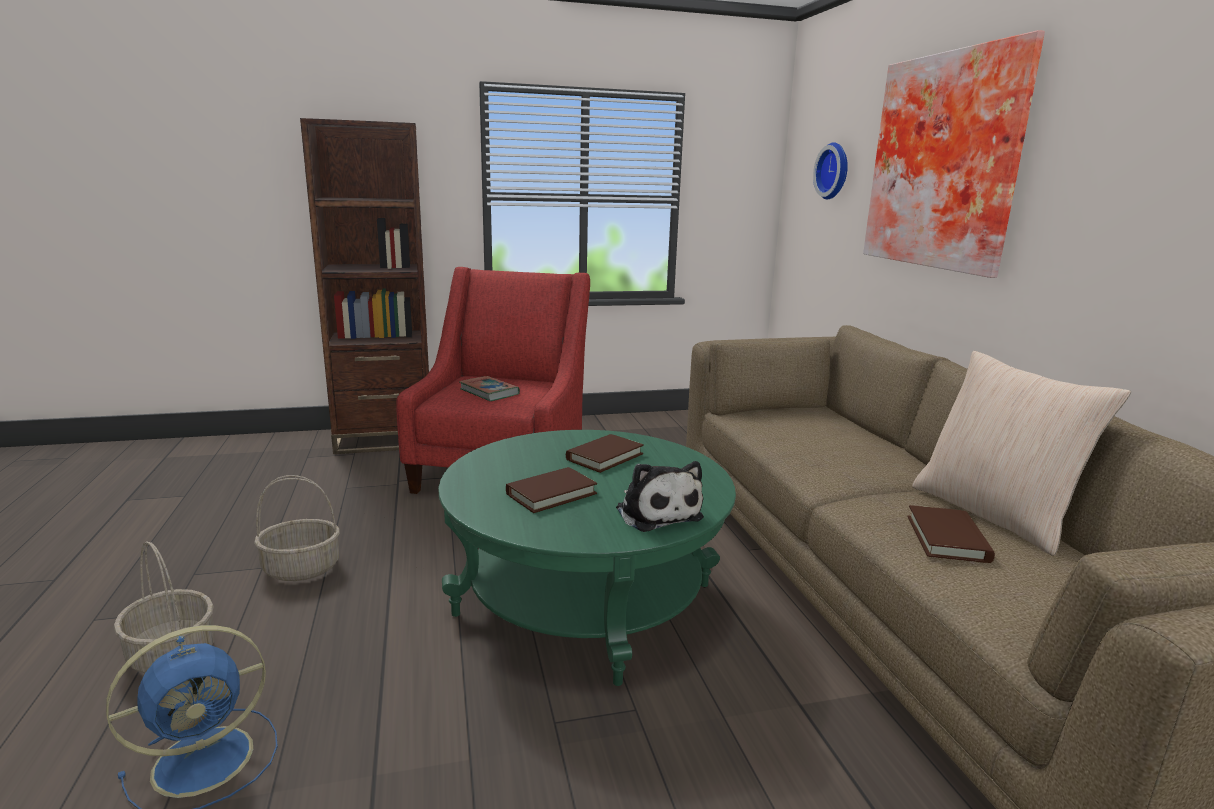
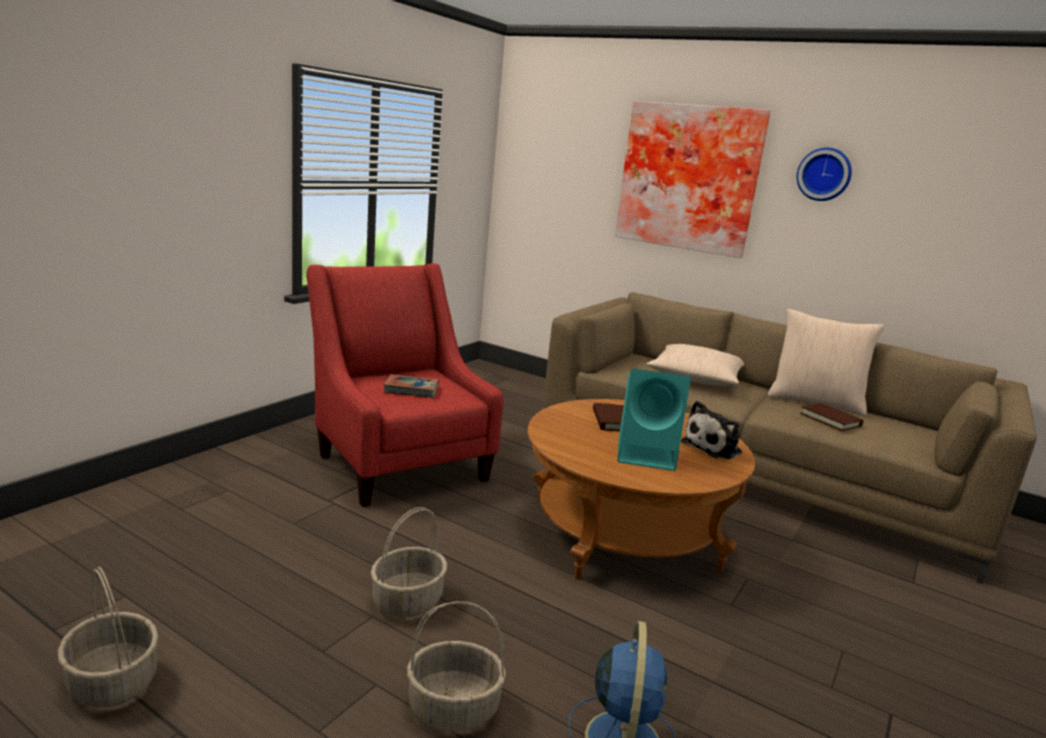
camera: 45 degrees left, 0 degrees up
brown bookcase [300,118,429,454] -> none
green coffee table [438,430,736,686] -> brown coffee table [528,399,755,579]
brown book [506,467,597,513] -> turquoise speaker [618,369,691,471]
plush toy [616,461,704,532] -> plush toy turned 120 degrees clockwise [681,401,743,459]
wall clock [813,142,848,200] -> wall clock moved to [797,147,852,201]
none -> basket [58,567,159,708]
none -> beige pillow [646,344,744,386]

